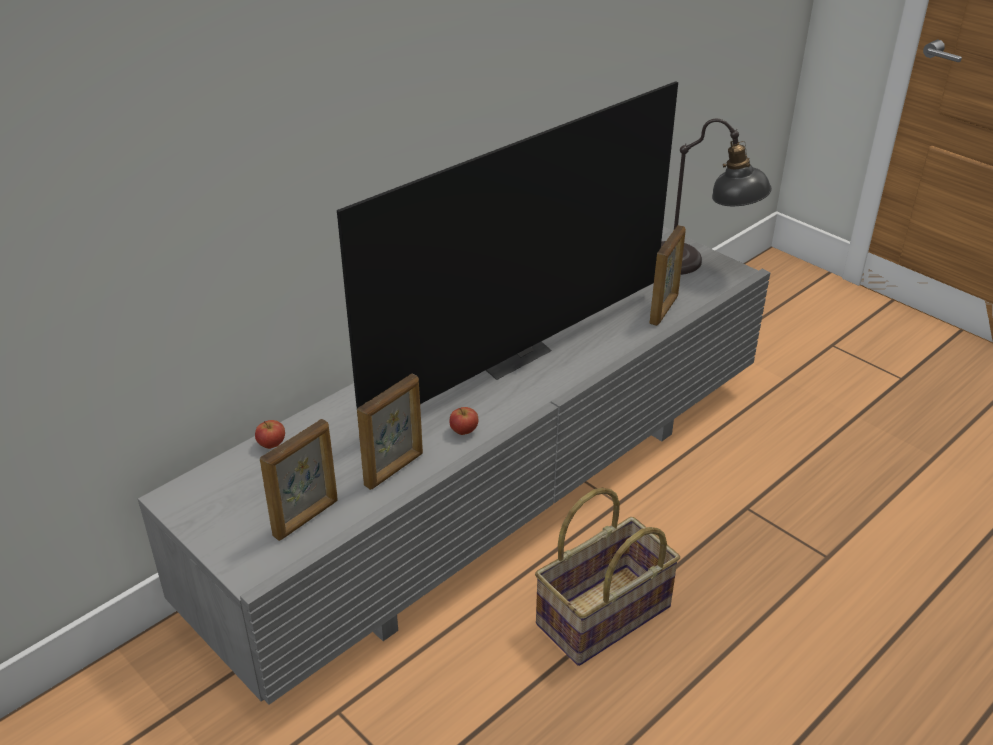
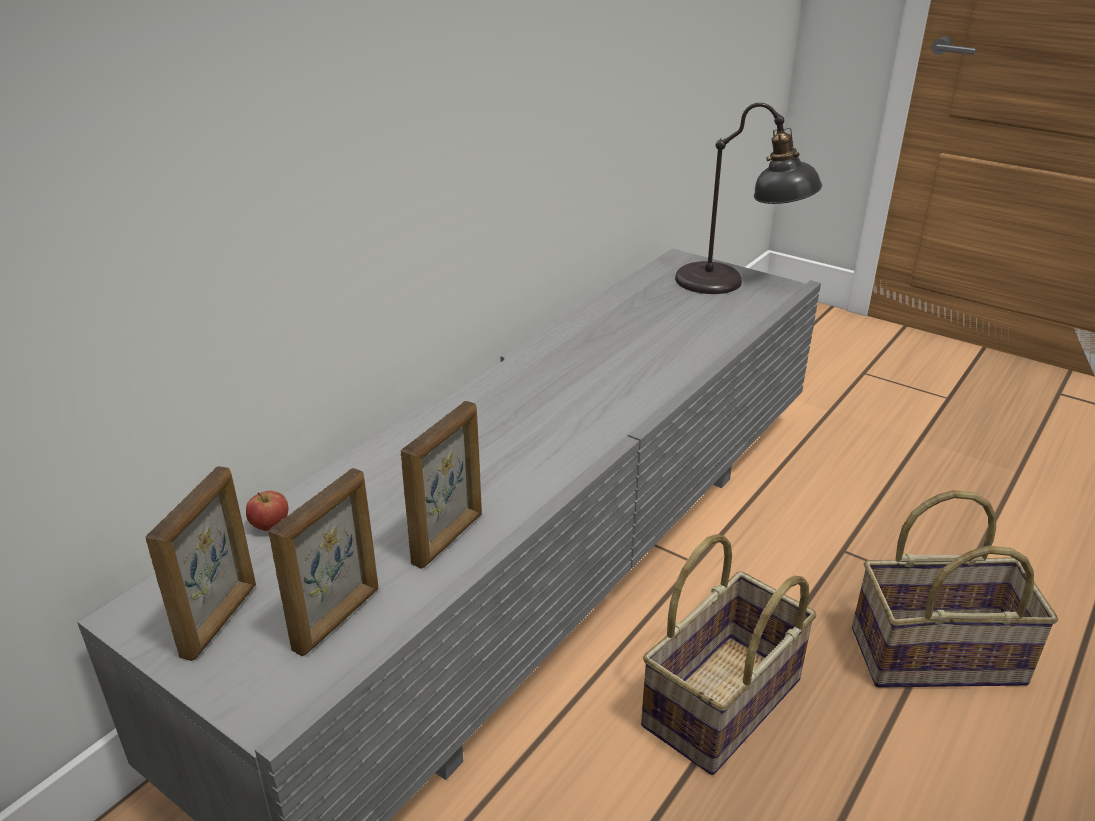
camera: 10 degrees left, 5 degrees down
television [337,81,678,417] -> none
apple [449,407,478,435] -> none
picture frame [649,225,686,326] -> picture frame moved to [146,466,256,661]
none -> basket [852,490,1058,688]

